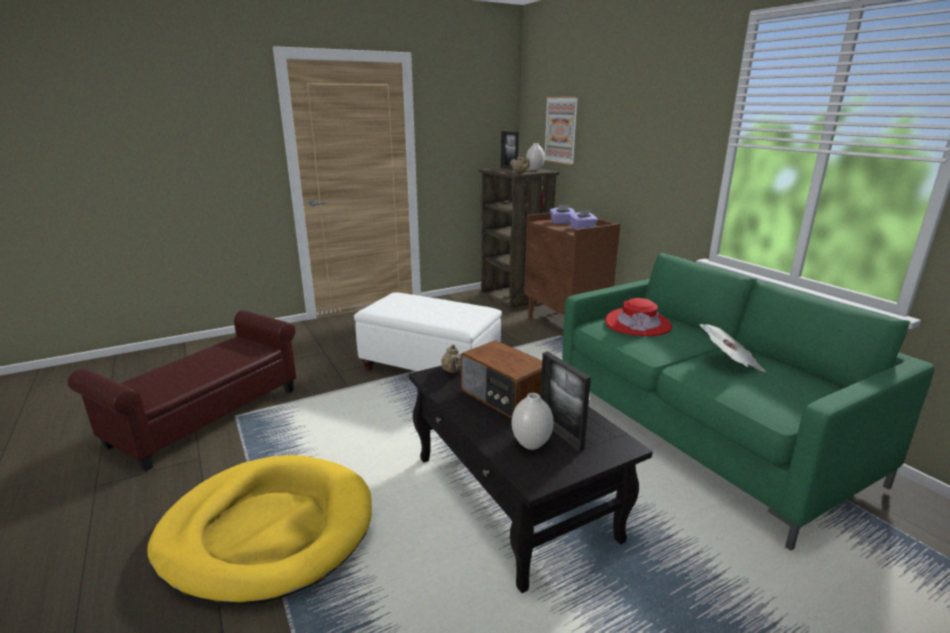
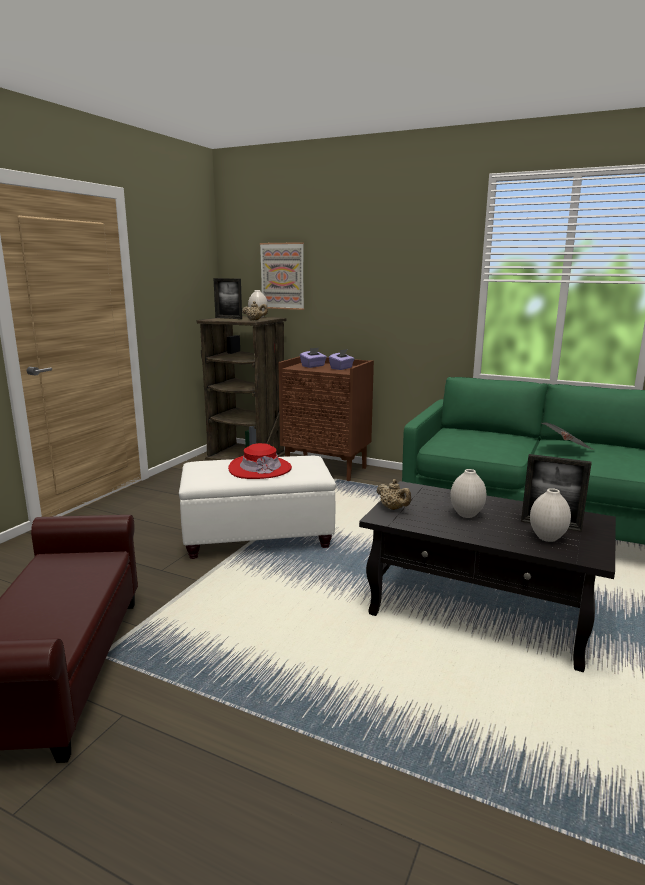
camera: 35 degrees left, 5 degrees down
yellow dog bed [147,455,372,606] -> none
radio [461,340,542,419] -> white vase [450,469,486,518]
red hat [605,298,672,336] -> red hat moved to [228,443,292,479]

